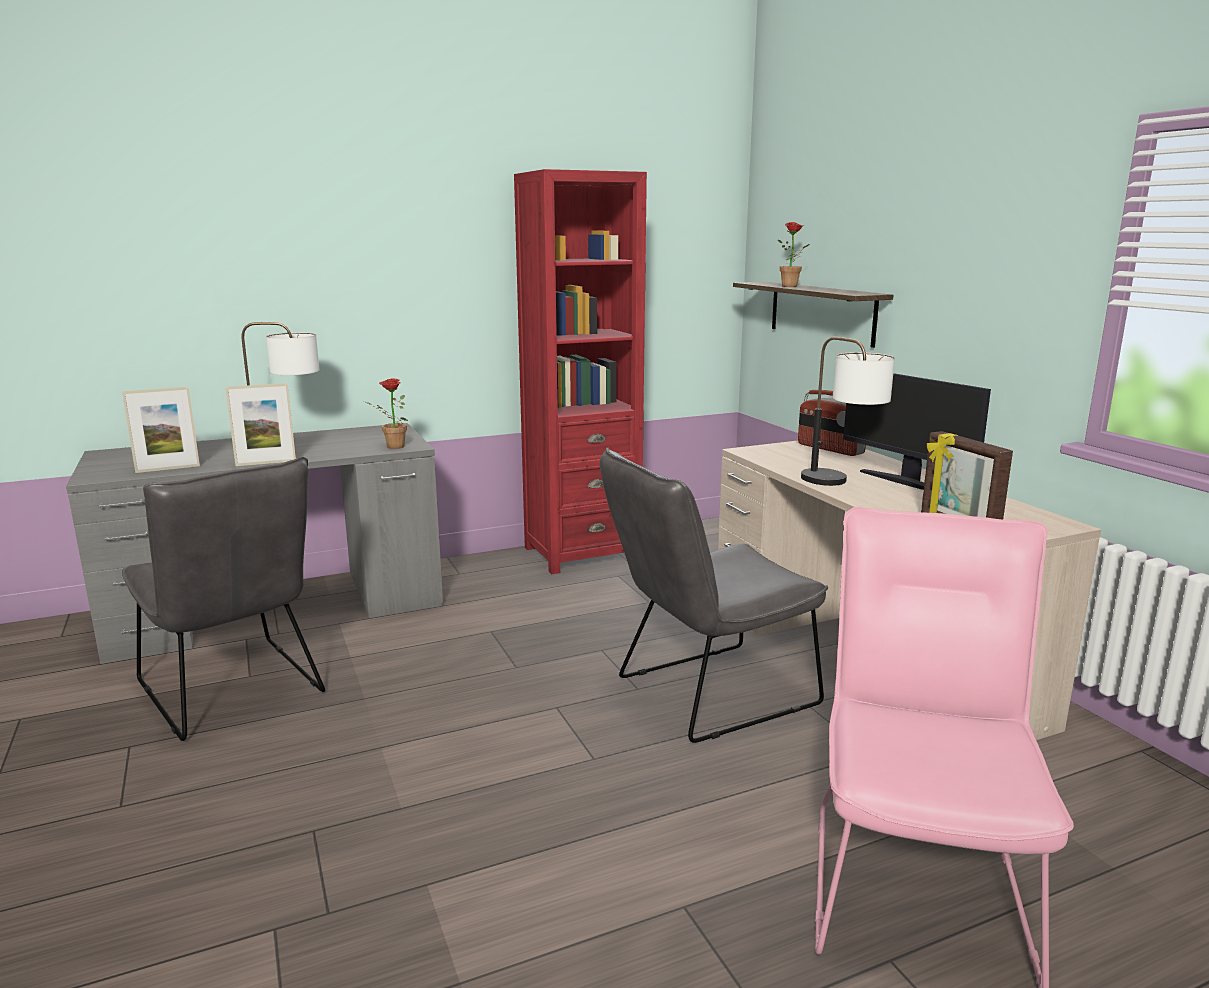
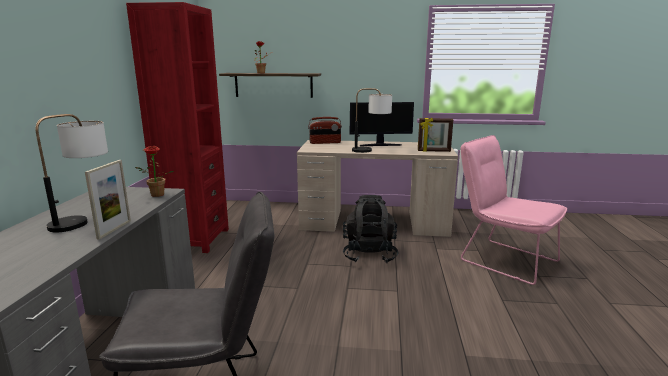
camera: 60 degrees left, 0 degrees up
picture frame [122,387,200,473] -> none
grey chair [600,448,828,743] -> black backpack [343,195,398,263]

